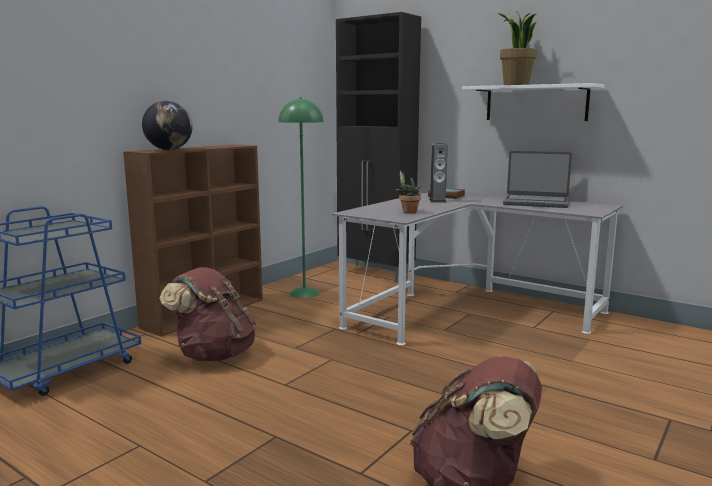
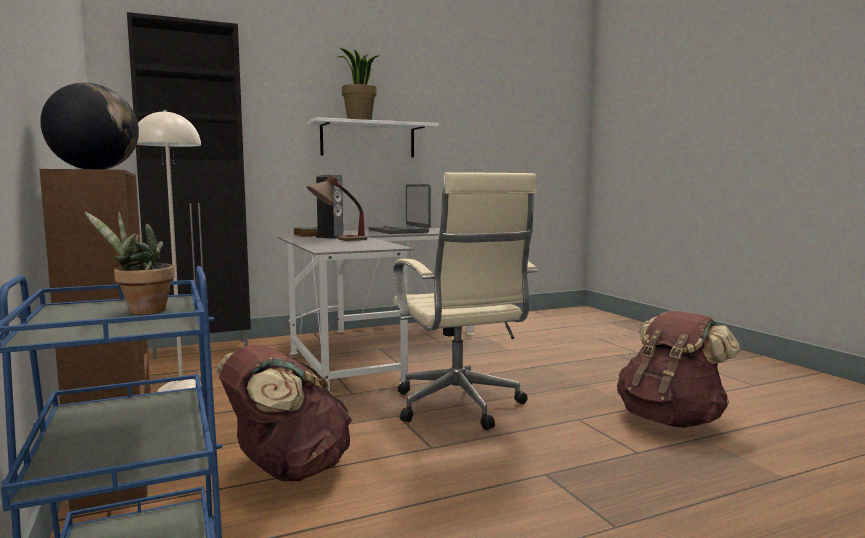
camera: 60 degrees left, 5 degrees down
green floor lamp [278,97,324,298] -> beige floor lamp [137,110,201,392]
potted plant [396,171,421,213] -> potted plant moved to [85,212,175,315]
laptop [503,151,572,208] -> laptop turned 105 degrees clockwise [369,184,431,234]
none -> table lamp [307,174,367,241]
none -> beige office chair [394,172,538,430]

